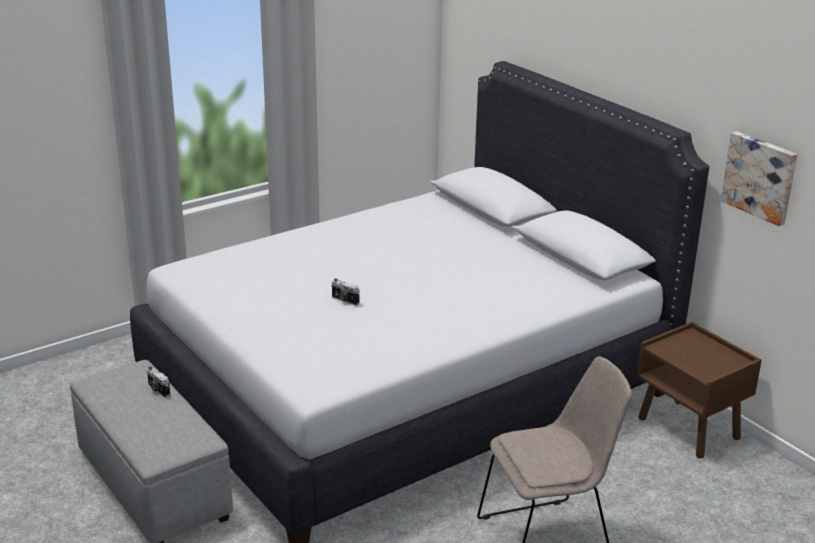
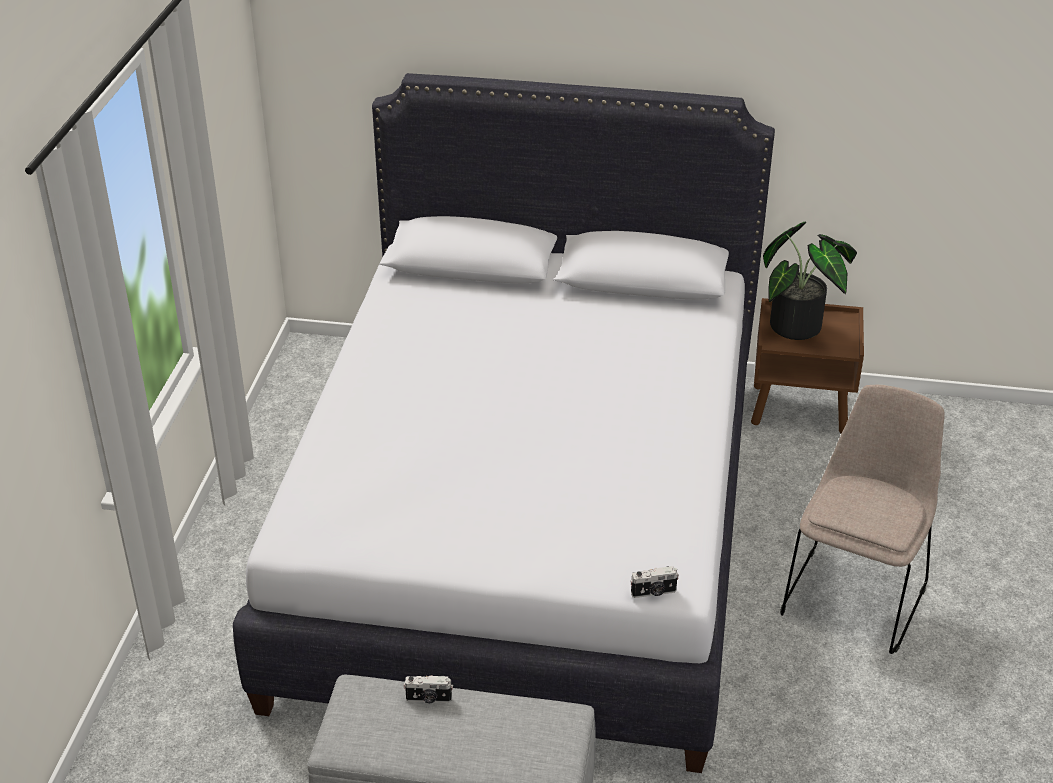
camera: 45 degrees left, 10 degrees up
camera [332,279,360,306] -> camera moved to [630,566,679,598]
picture [721,131,797,226] -> none
none -> potted plant [763,222,857,340]

